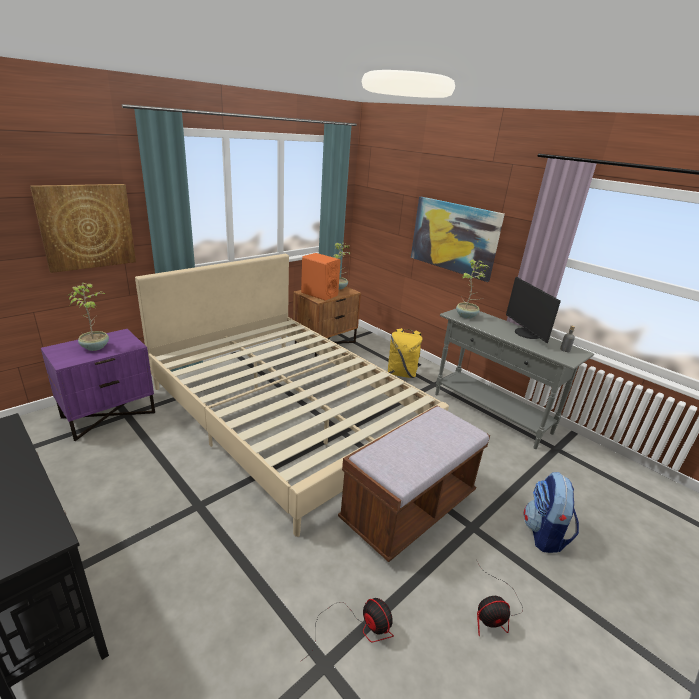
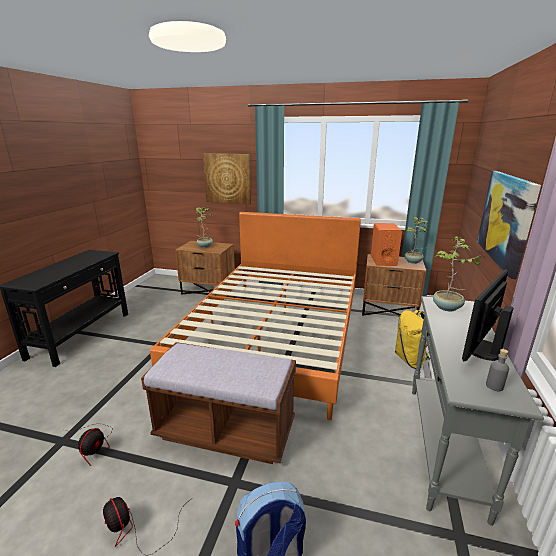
camera: 60 degrees right, 5 degrees down
purple nightstand [41,329,155,441] -> brown nightstand [175,241,235,295]
beige bed [135,254,449,537] -> orange bed [150,212,361,420]

